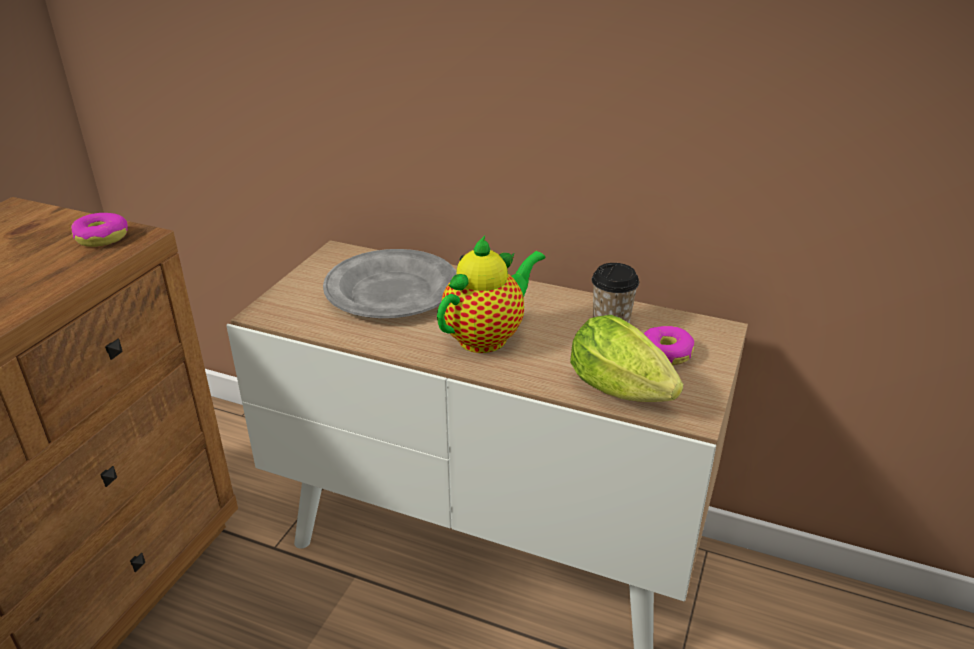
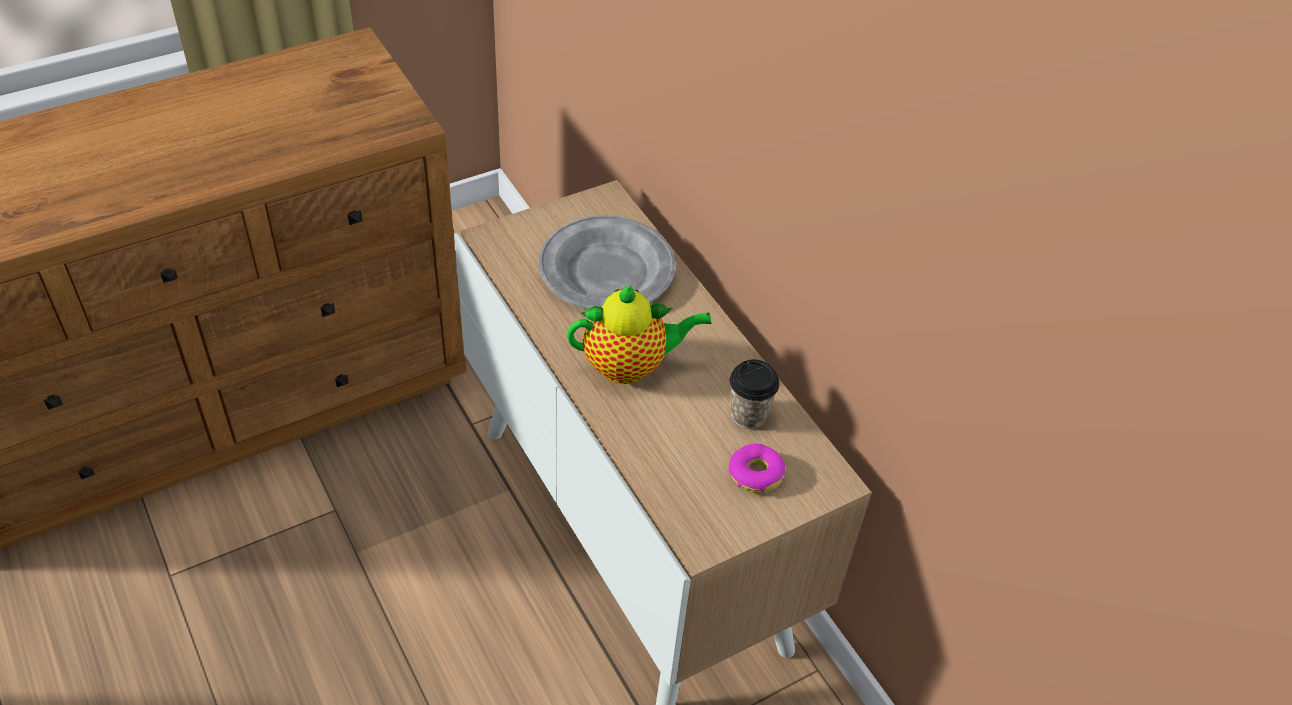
camera: 35 degrees right, 15 degrees up
donut [71,213,128,247] -> none
lettuce [570,315,683,402] -> none

